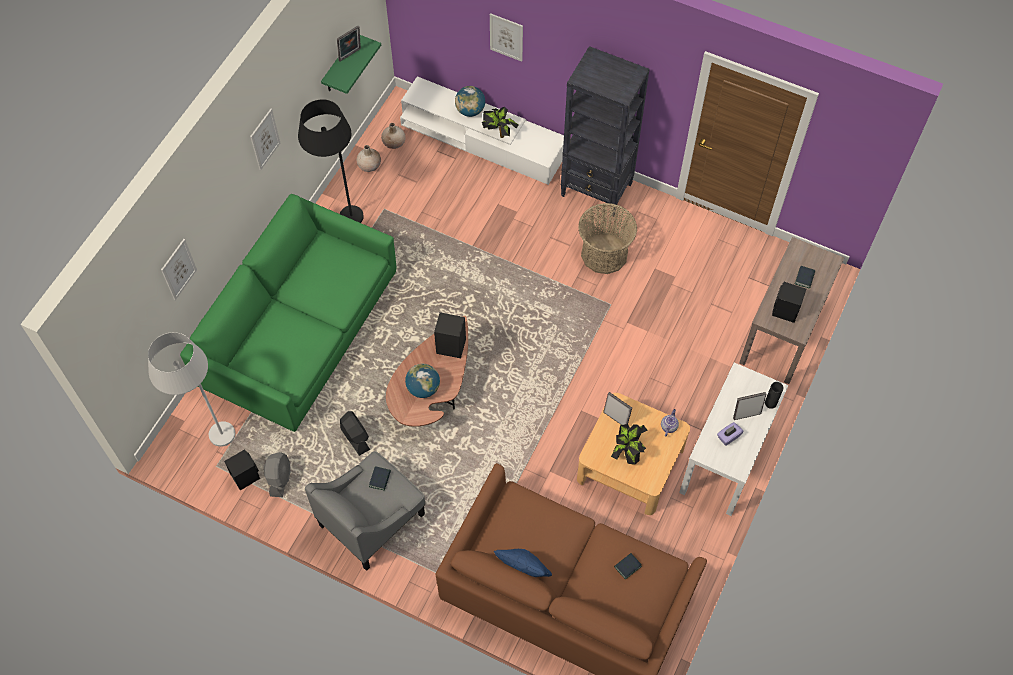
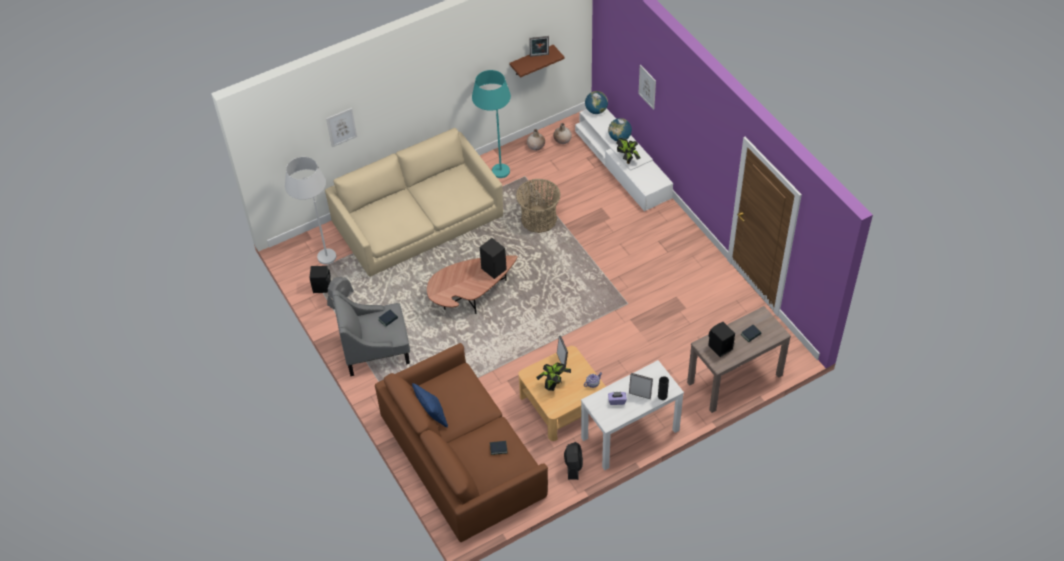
camera: 35 degrees right, 10 degrees down
green sofa [180,194,396,432] -> beige sofa [325,128,503,277]
picture [250,109,280,170] -> none
black floor lamp [298,99,364,223] -> turquoise floor lamp [472,70,511,178]
green shelf [321,35,381,94] -> brown shelf [509,45,565,78]
black fan [340,411,370,456] -> black fan moved to [564,442,583,480]
globe [405,364,440,398] -> globe moved to [585,91,608,114]
black bookcase [561,46,650,217] -> none
basket [578,203,637,274] -> basket moved to [516,179,561,233]

